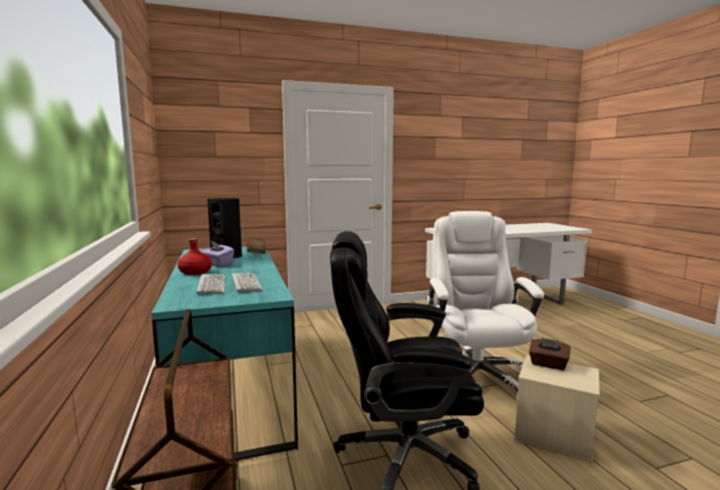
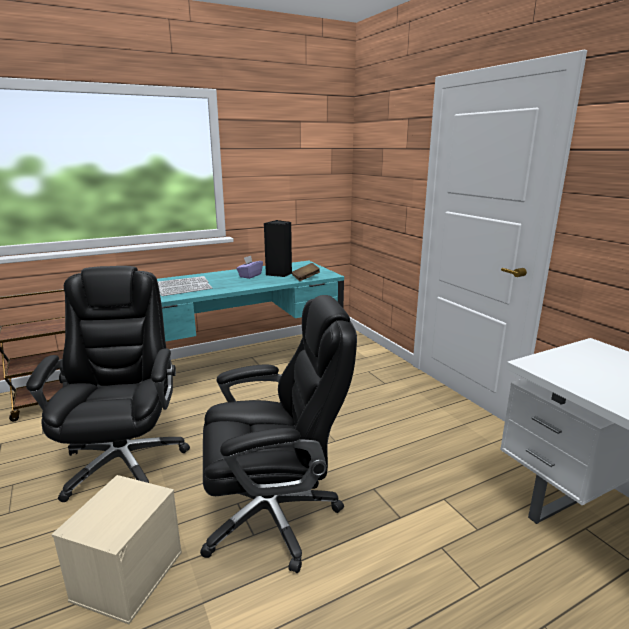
camera: 80 degrees right, 10 degrees up
red bottle [178,238,212,275] -> none
white office chair [426,211,544,399] -> black office chair [200,295,357,573]
brown tissue box [529,338,571,371] -> none

